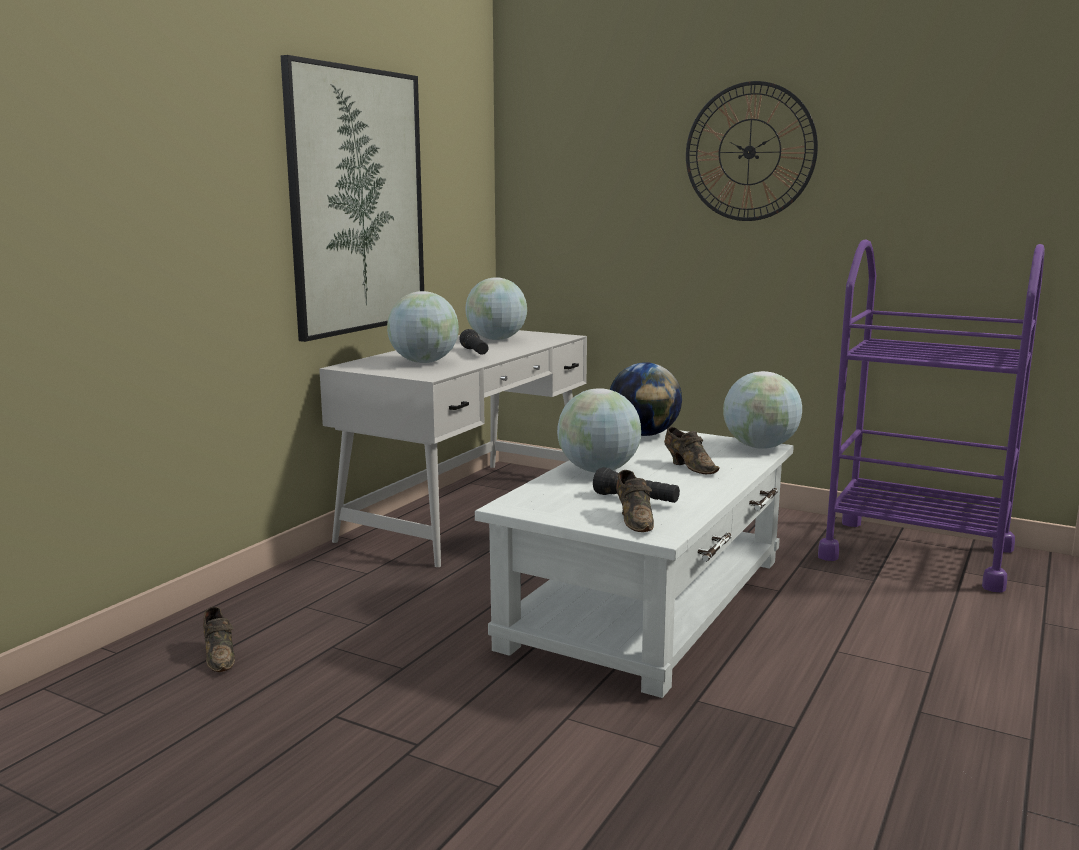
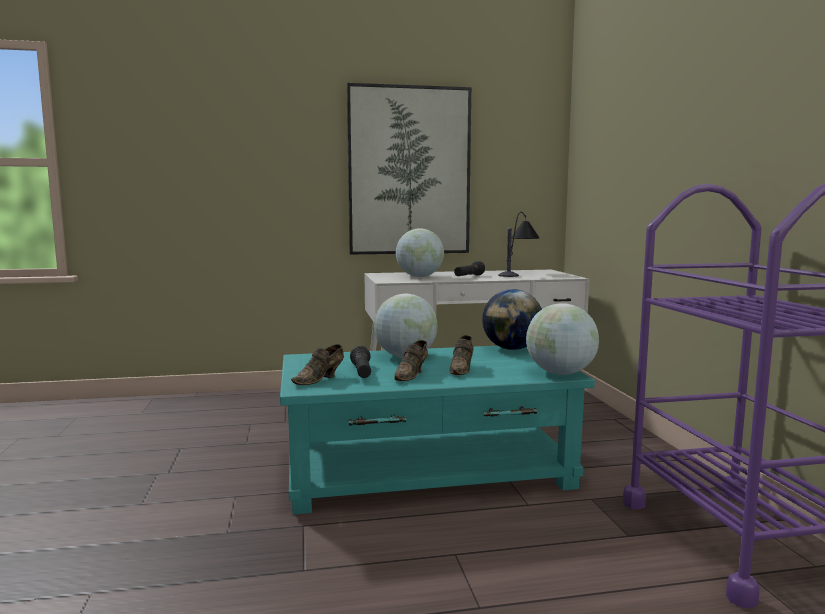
camera: 50 degrees right, 5 degrees down
brown shoe [203,607,235,672] -> brown shoe moved to [394,340,428,381]
globe [465,277,527,340] -> table lamp [498,212,539,277]
white coffee table [475,429,794,698] -> turquoise coffee table [280,346,595,515]
wall clock [686,81,818,221] -> none

